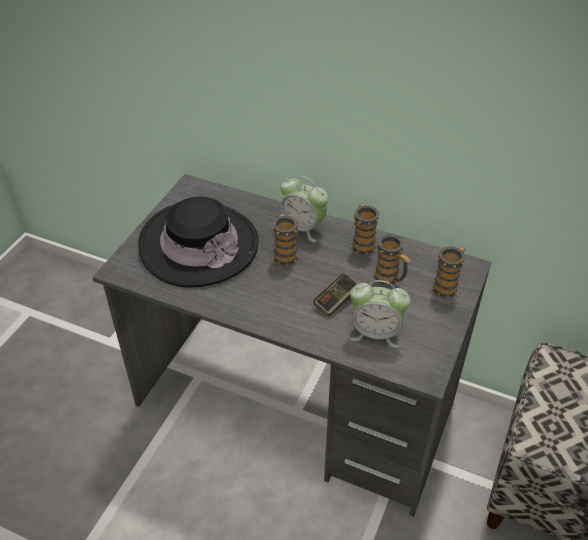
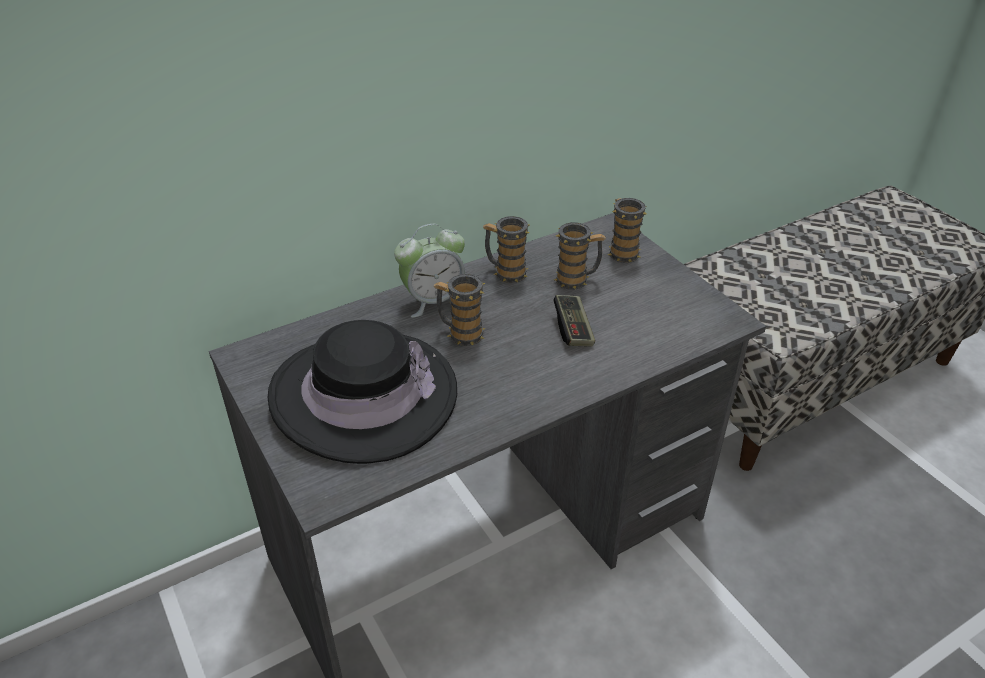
camera: 55 degrees left, 5 degrees down
alarm clock [350,280,411,348] -> none

